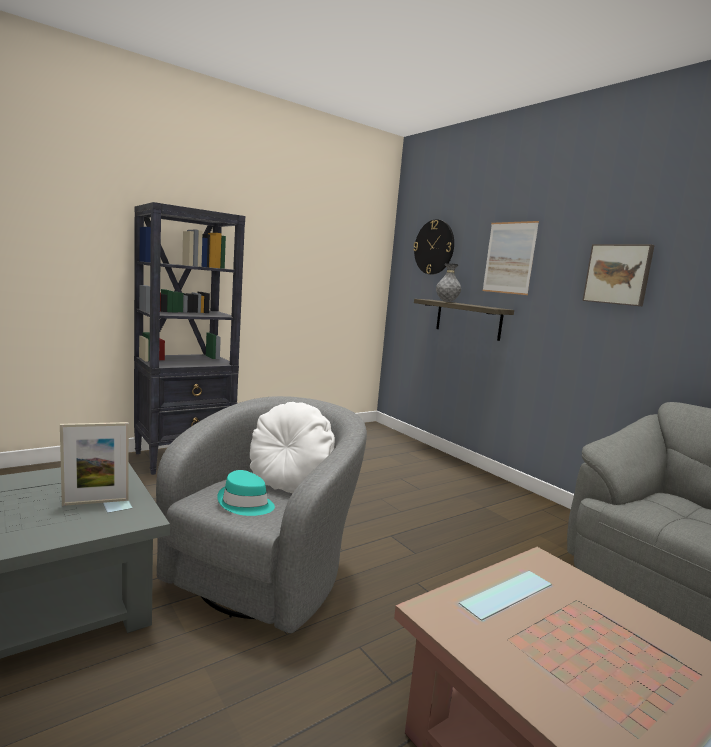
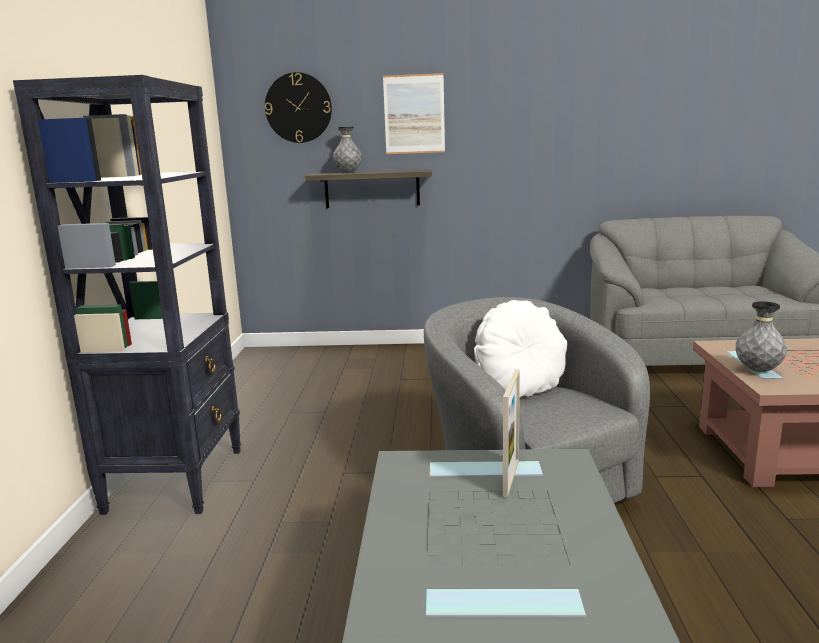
camera: 50 degrees left, 5 degrees up
turquoise hat [217,470,275,516] -> none
picture [582,244,655,306] -> none
none -> grey vase [736,301,787,372]

